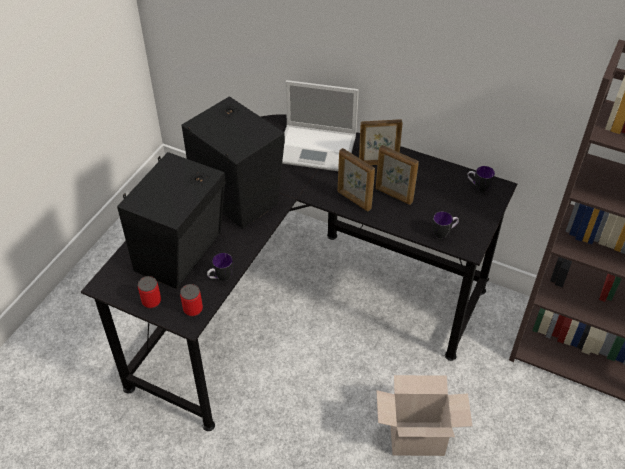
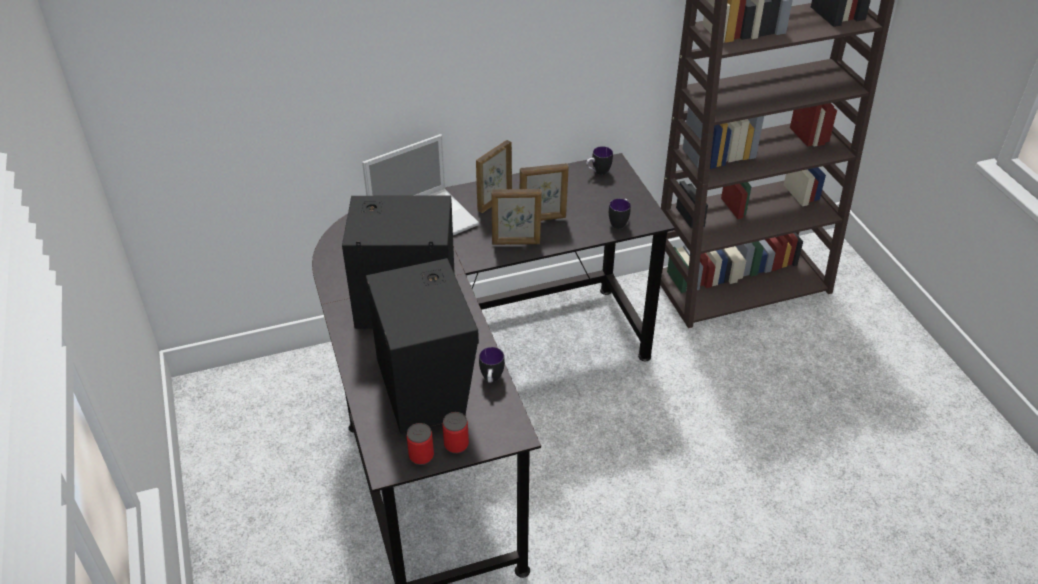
camera: 45 degrees left, 5 degrees down
can [180,284,203,317] -> can moved to [407,423,434,465]
cardboard box [376,375,472,456] -> none

